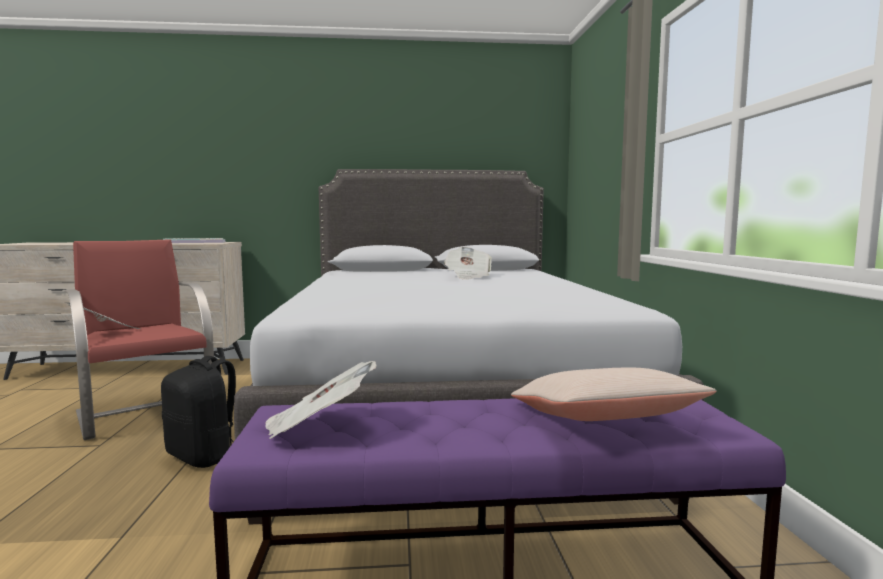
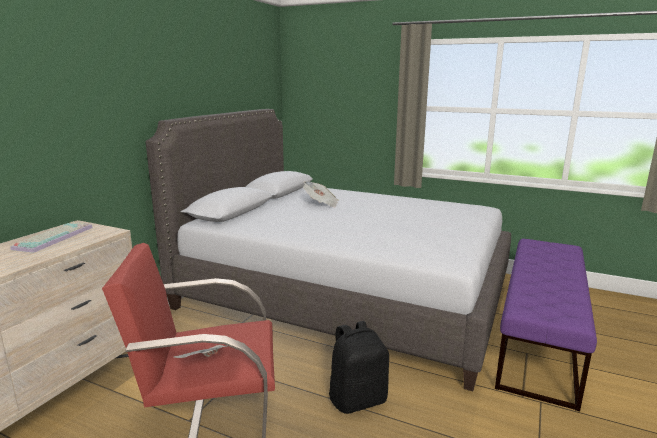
camera: 60 degrees left, 10 degrees up
newspaper [265,361,377,439] -> none
beige pillow [511,368,717,421] -> none

